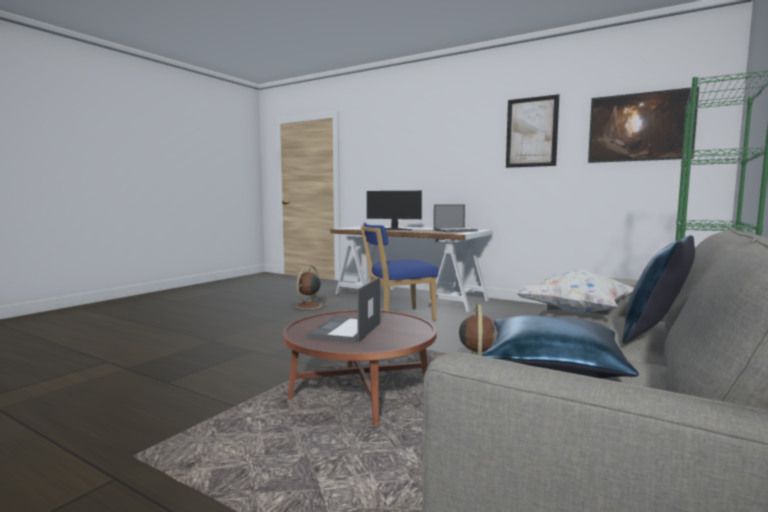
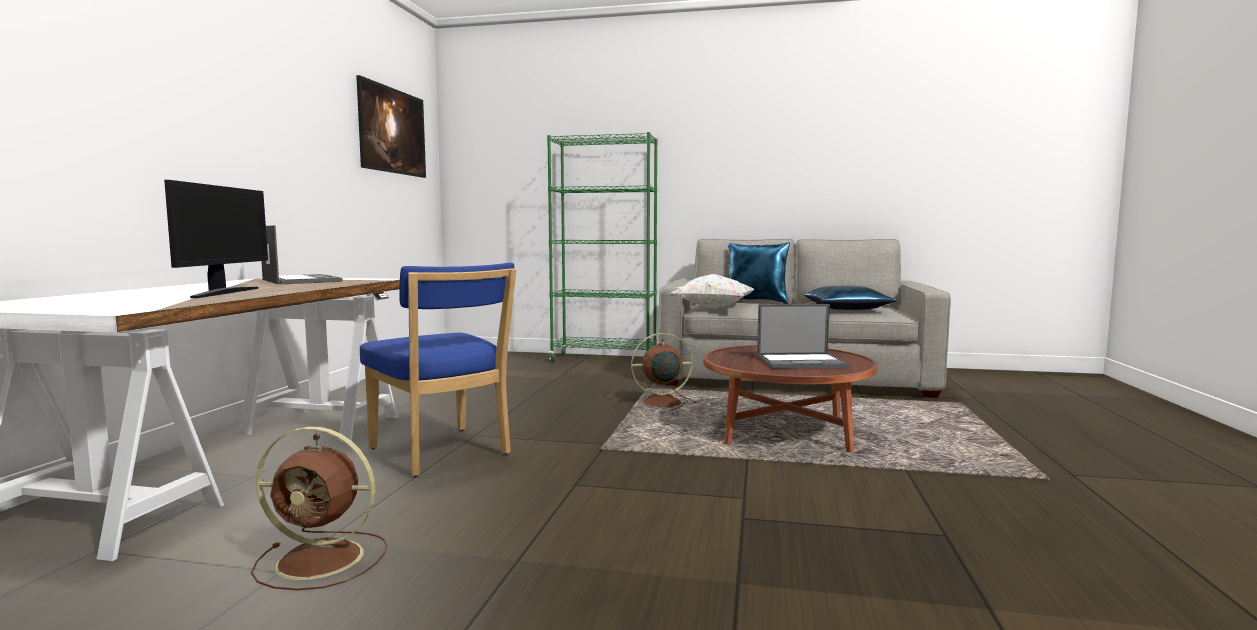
camera: 110 degrees left, 0 degrees up
picture [506,94,559,168] -> none

